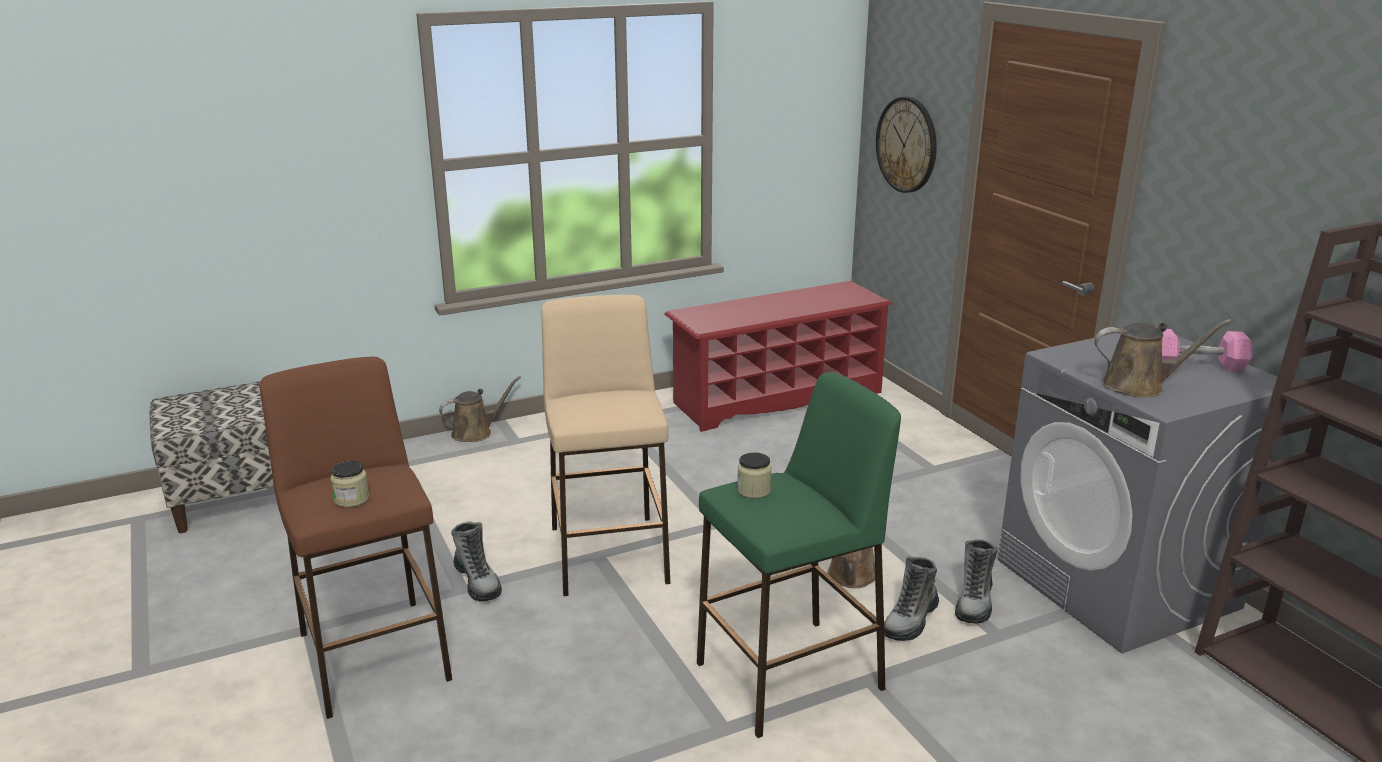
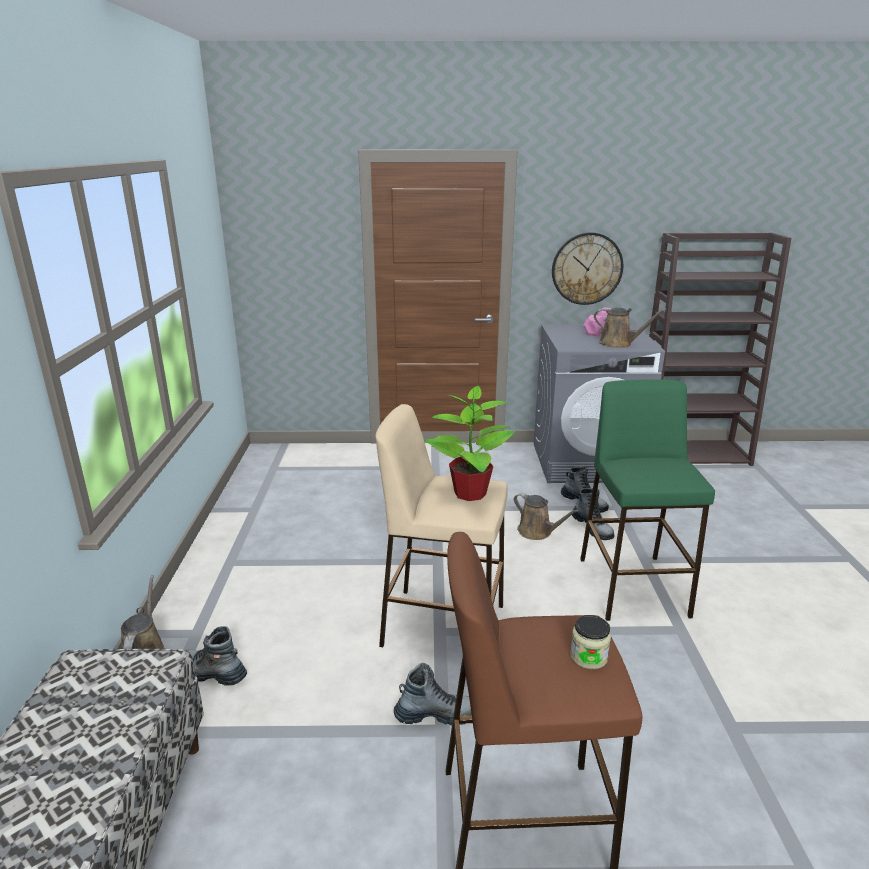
camera: 65 degrees left, 0 degrees up
red shoe rack [664,281,893,432] -> none
jar [737,452,771,498] -> none
wall clock [876,97,937,193] -> wall clock moved to [552,232,623,305]
brown watering can [1094,319,1231,398] -> brown watering can turned 90 degrees clockwise [594,308,666,348]
none -> boot [187,626,247,686]
none -> potted plant [424,386,515,501]

